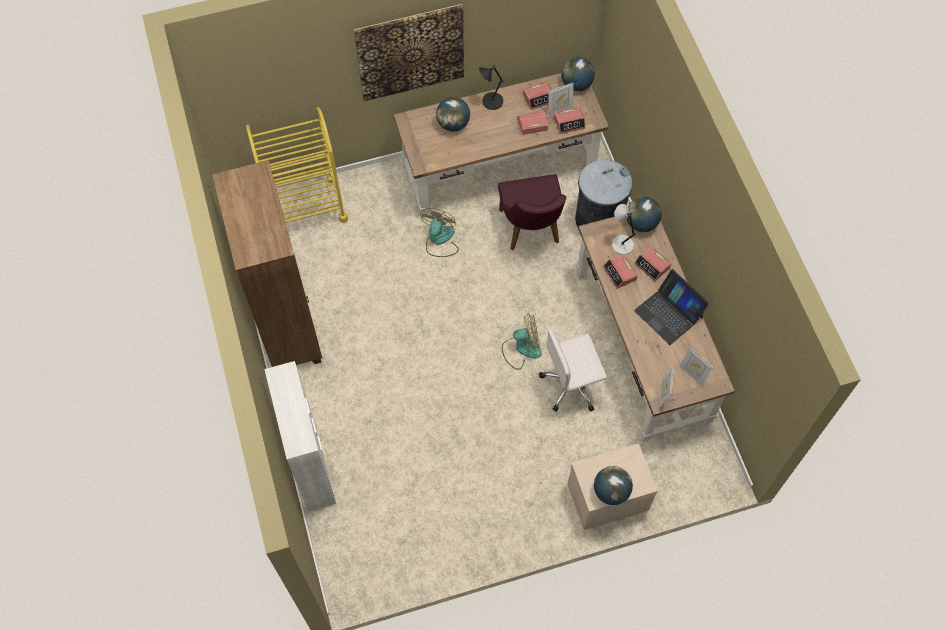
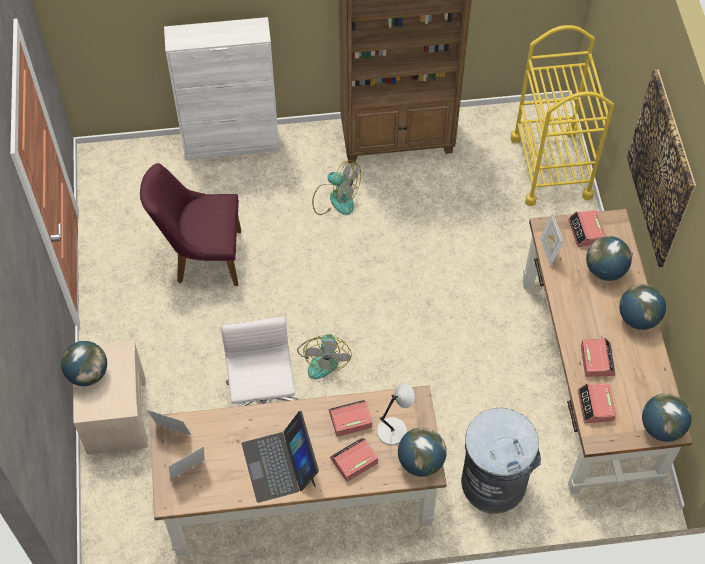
camera: 100 degrees right, 5 degrees down
fan [420,208,459,257] -> fan moved to [312,160,361,215]
black table lamp [479,65,503,110] -> globe [619,284,666,330]
purple chair [498,174,566,250] -> purple chair moved to [140,163,241,286]
alarm clock [523,82,552,110] -> alarm clock moved to [568,210,606,247]
picture frame [548,82,574,116] -> picture frame moved to [540,212,564,267]
laptop [634,269,709,345] -> laptop turned 75 degrees counterclockwise [242,411,319,503]

